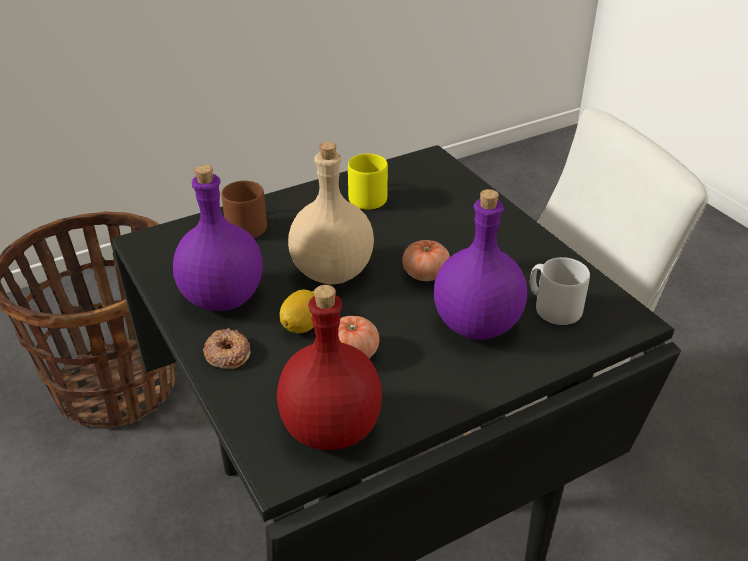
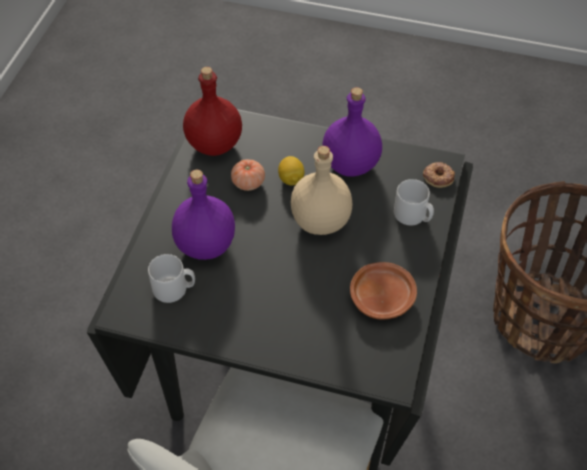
camera: 135 degrees right, 15 degrees up
donut [203,328,251,369] -> donut moved to [423,162,455,188]
brown mug [221,181,267,238] -> grey mug [394,179,434,225]
yellow mug [348,154,388,210] -> brown plate [350,262,417,320]
tomato [402,240,450,281] -> none

